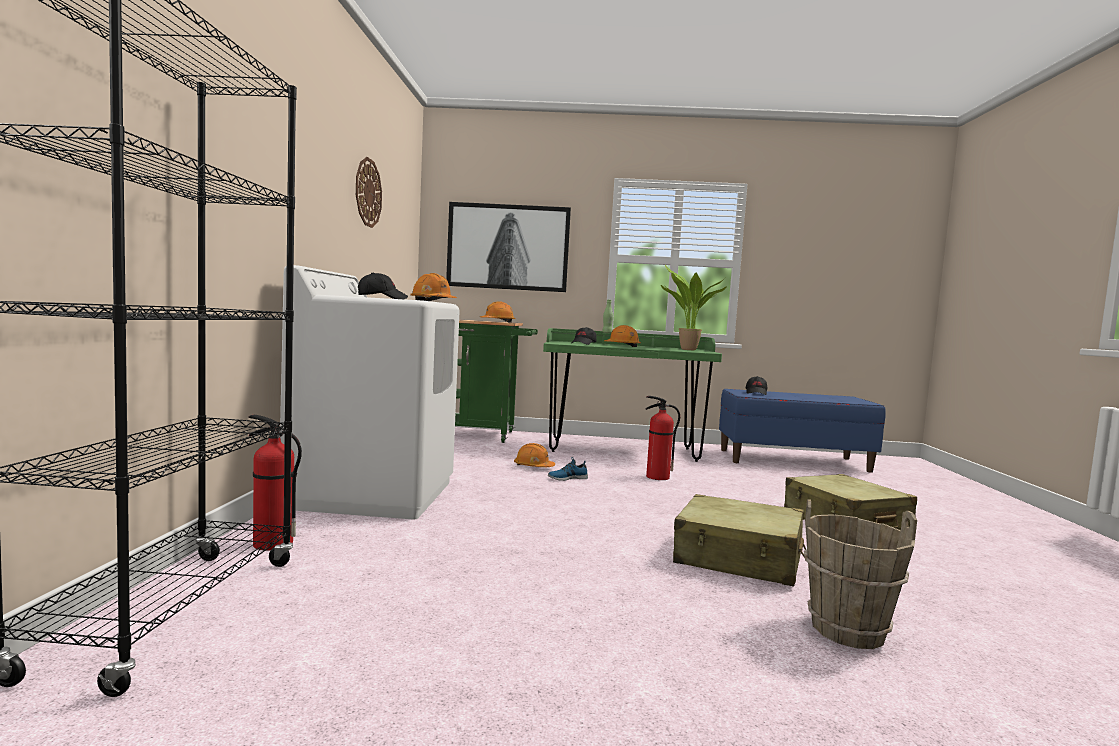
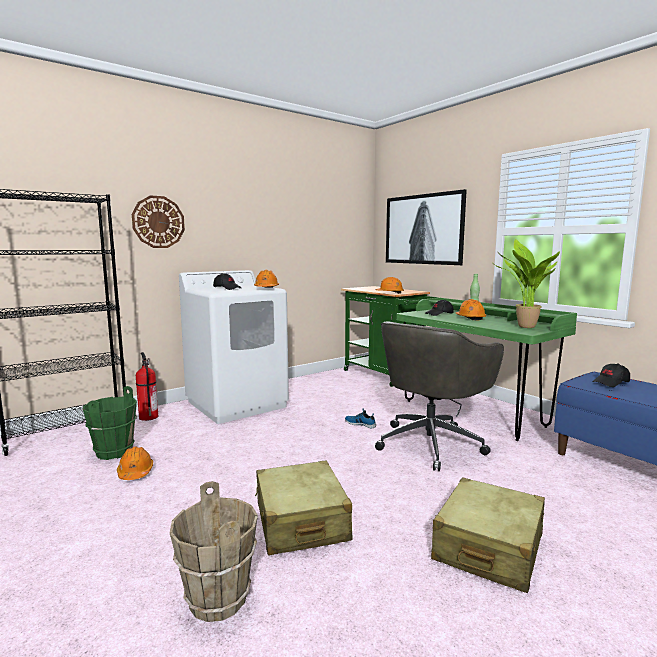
camera: 50 degrees right, 5 degrees up
wall clock [356,157,382,228] -> wall clock moved to [132,195,185,248]
orange hard hat [514,443,555,467] -> orange hard hat moved to [117,446,153,480]
fire extinguisher [646,396,680,480] -> grey office chair [375,321,504,471]
none -> green bucket [83,386,137,460]

